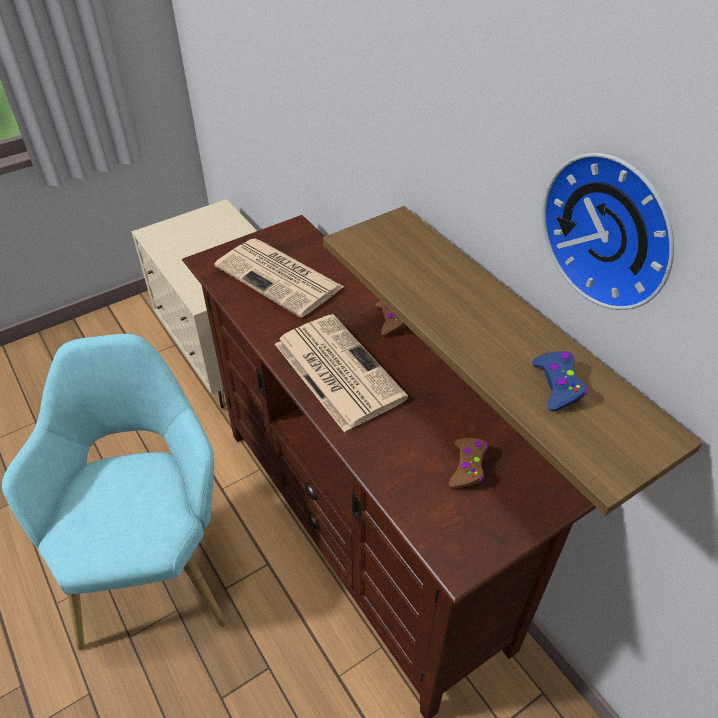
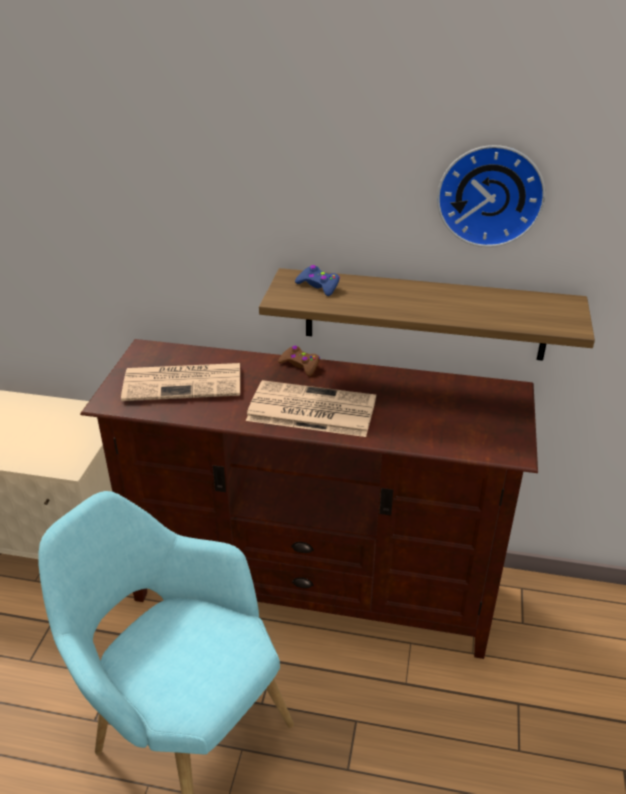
camera: 45 degrees left, 10 degrees down
brown game controller [449,438,488,489] -> none
blue game controller [532,351,587,411] -> blue game controller moved to [295,265,340,296]

